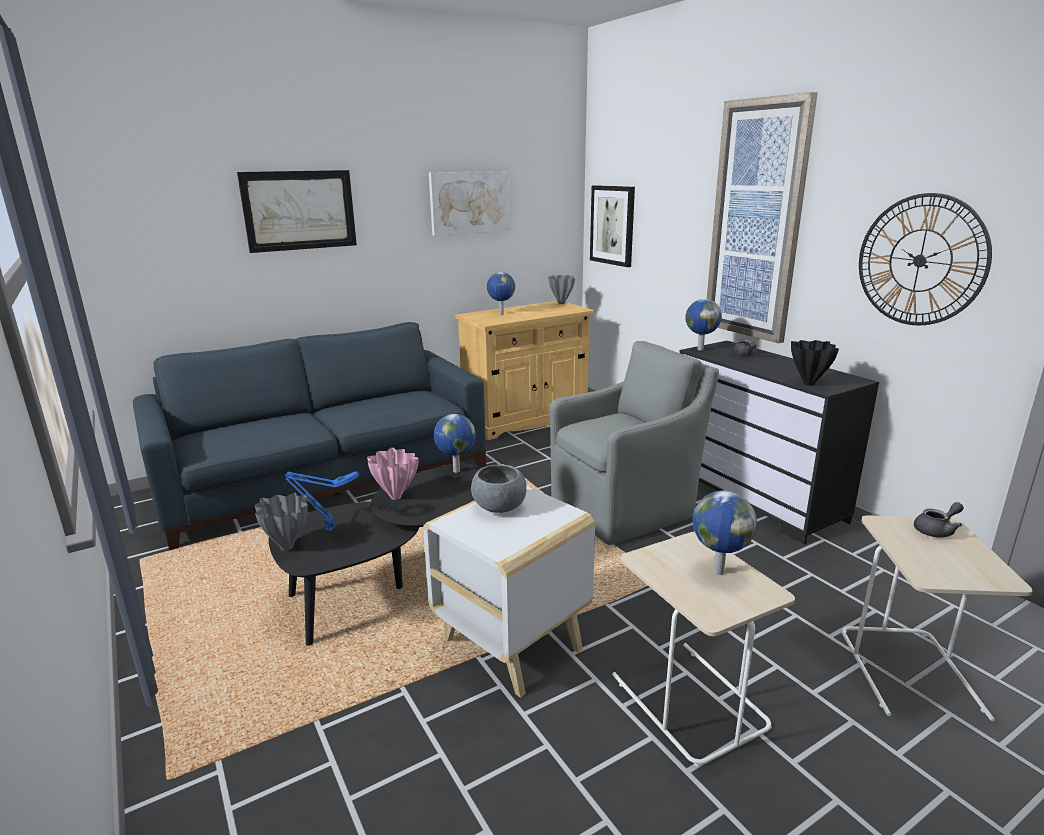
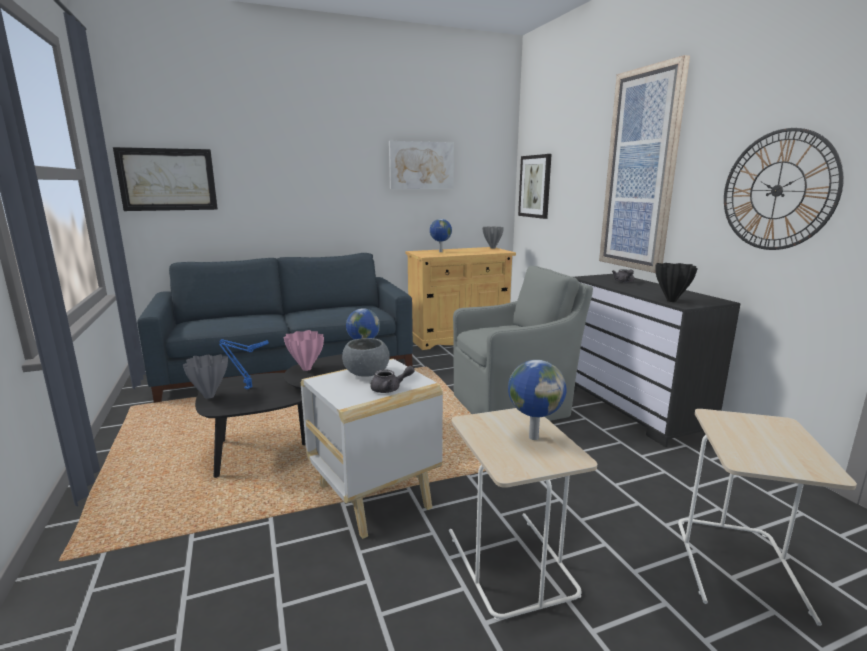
camera: 10 degrees right, 5 degrees down
picture [237,170,357,253] -> picture moved to [113,147,218,211]
globe [685,299,722,351] -> none
grey teapot [914,502,964,538] -> grey teapot moved to [370,366,415,393]

